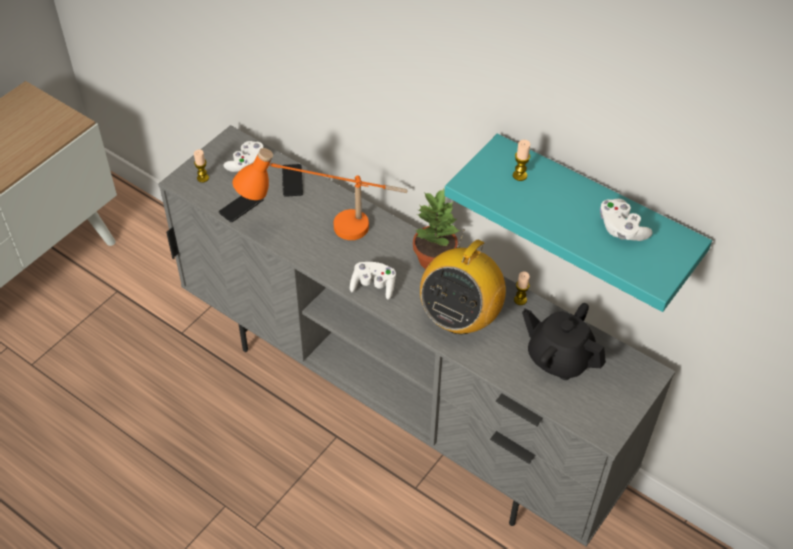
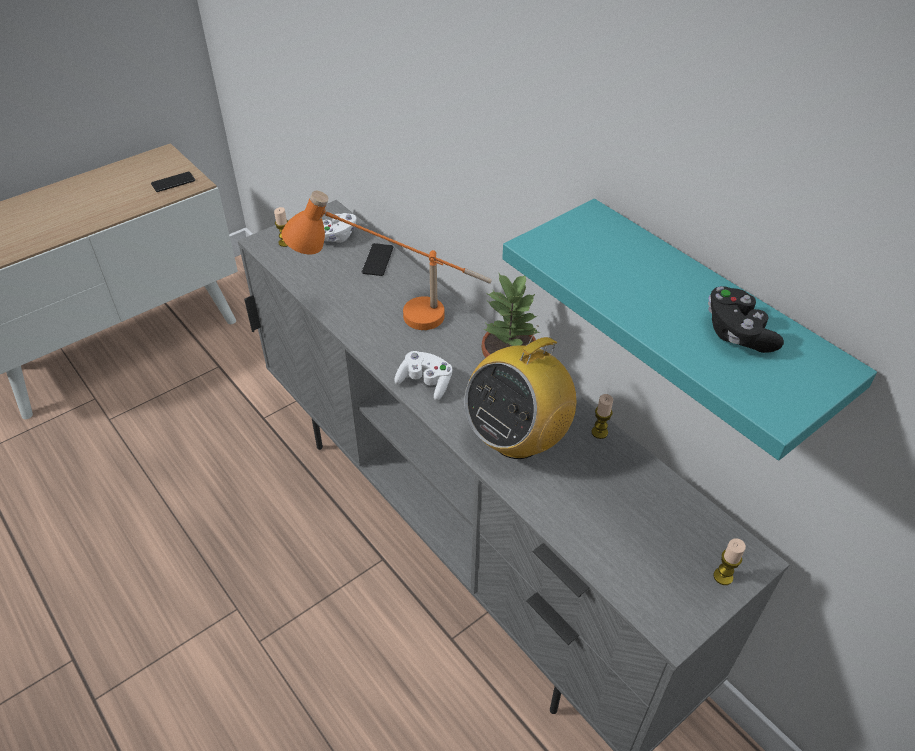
camera: 15 degrees right, 5 degrees down
phone [219,196,264,222] -> phone moved to [151,172,195,192]
candle [513,140,530,181] -> candle moved to [713,538,746,585]
black teapot [522,303,606,380] -> none
white game controller [600,199,653,241] -> black game controller [708,286,784,353]

